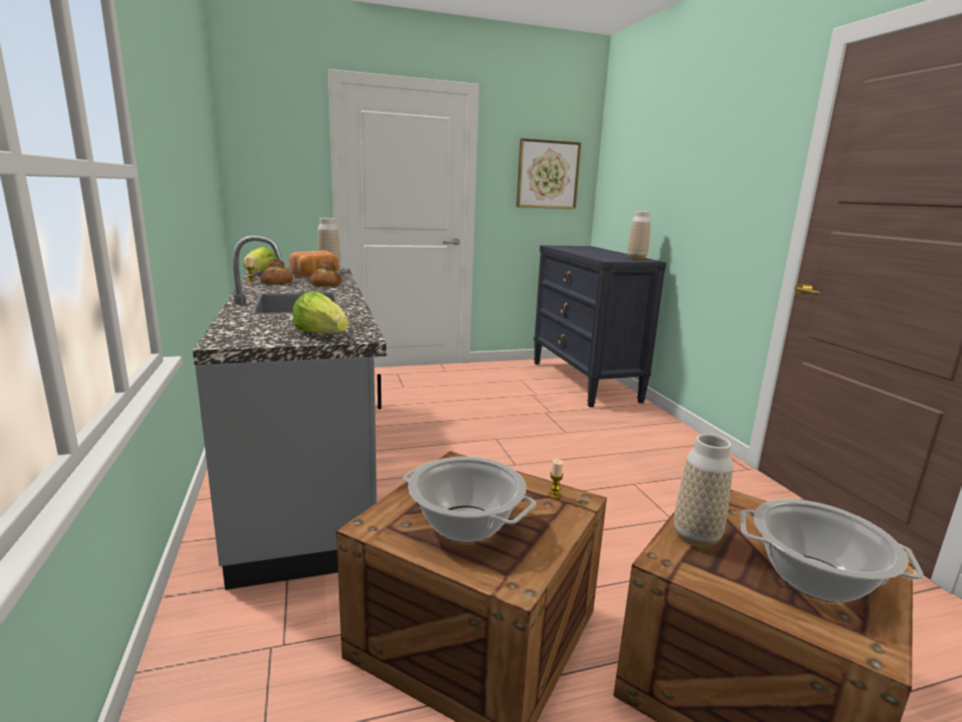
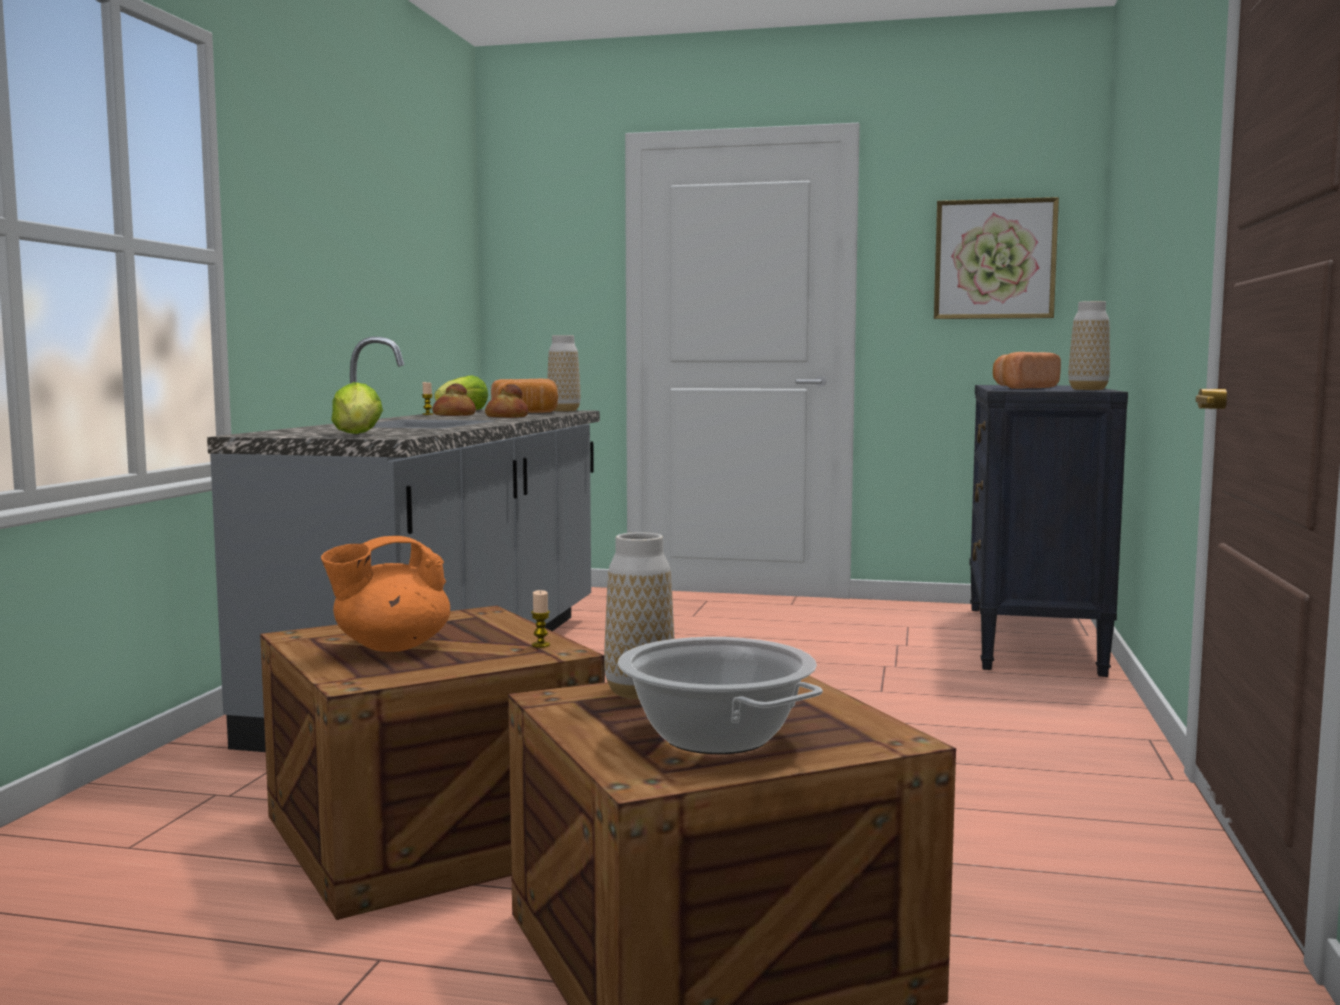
camera: 30 degrees right, 10 degrees down
cooking pot [403,457,536,543] -> orange teapot [321,536,450,652]
none -> bread [993,352,1061,389]

